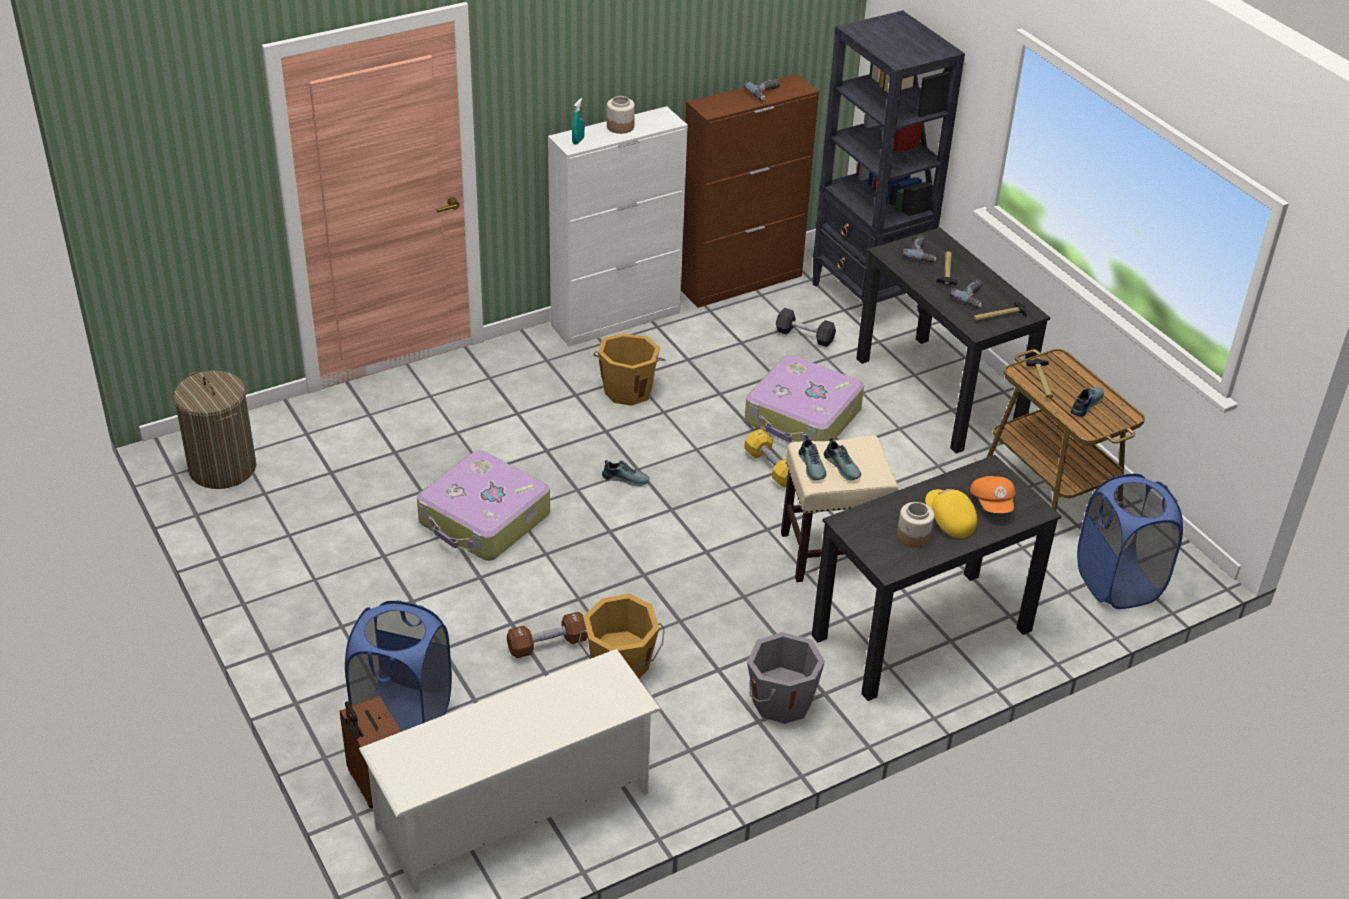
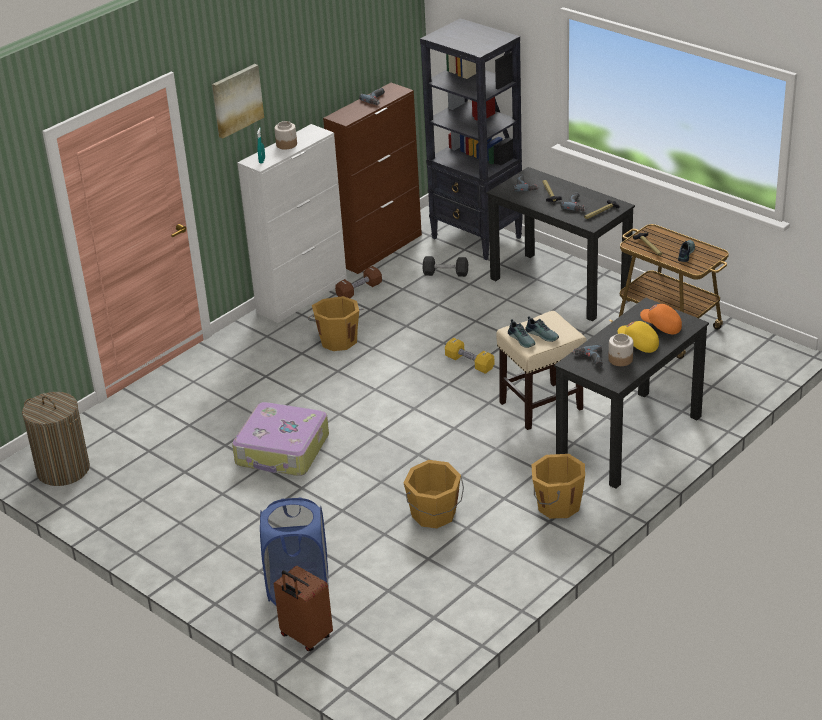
camera: 15 degrees left, 5 degrees down
white shoe rack [359,649,661,893] -> none
brown dumbbell [507,612,588,658] -> brown dumbbell moved to [335,266,382,298]
shoe [602,460,649,486] -> none
suitcase [745,355,864,442] -> none
grey bucket [747,632,825,724] -> orange bucket [531,454,585,518]
orange cap [970,476,1016,513] -> orange cap turned 150 degrees clockwise [640,304,682,334]
blue laundry basket [1077,474,1183,609] -> none
none -> picture [212,64,264,139]
none -> power drill [572,345,603,368]

